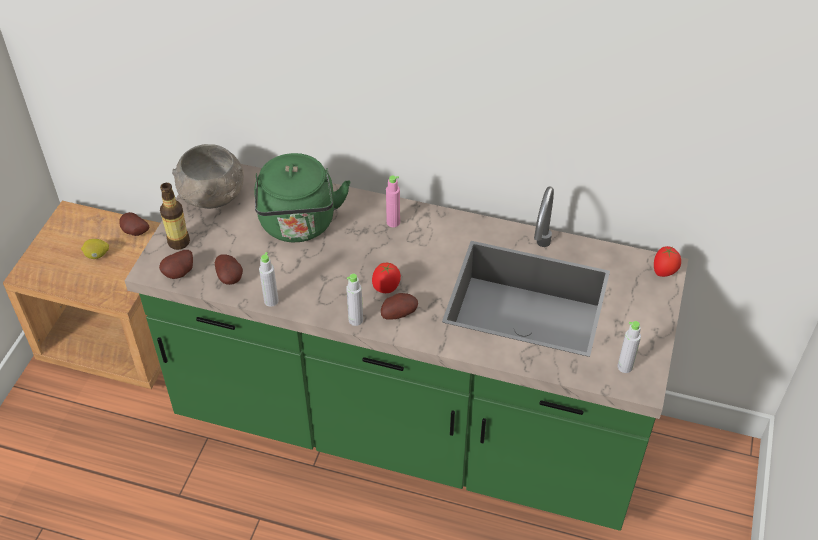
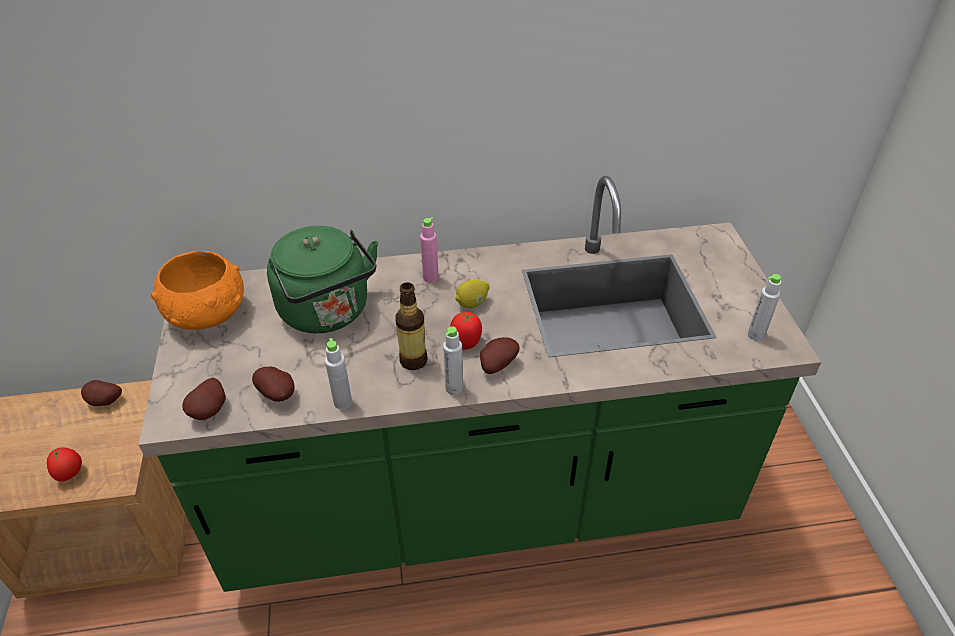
camera: 25 degrees left, 5 degrees down
lemon [81,239,109,259] -> lemon moved to [455,279,489,308]
bottle [160,183,190,250] -> bottle moved to [395,282,428,370]
grey bowl [172,144,244,209] -> orange bowl [151,251,244,330]
tomato [654,246,681,277] -> tomato moved to [47,447,82,482]

